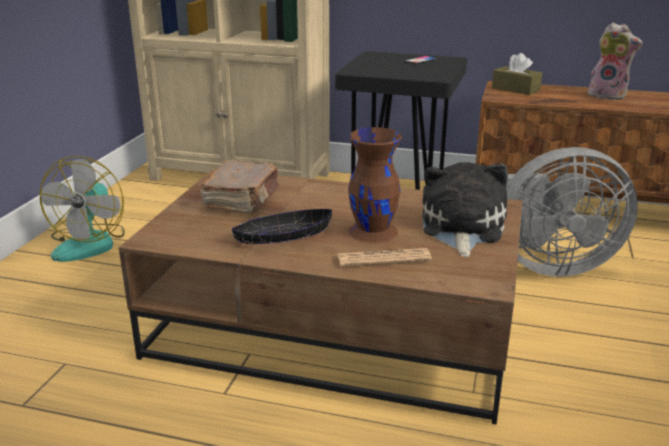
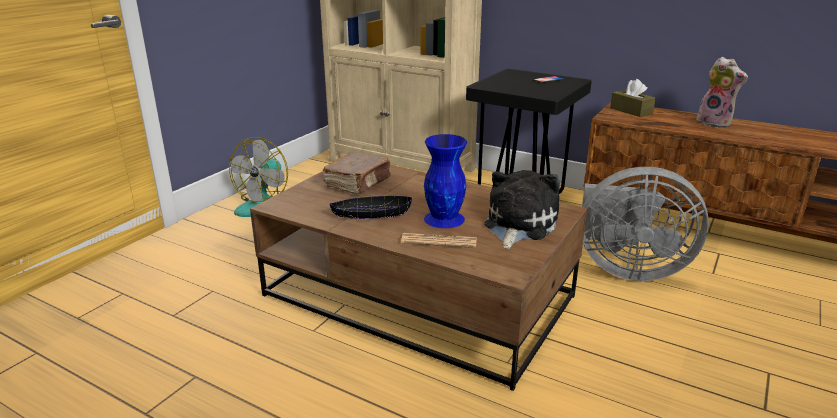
camera: 15 degrees right, 0 degrees up
brown vase [348,127,402,243] -> blue vase [424,134,467,228]

